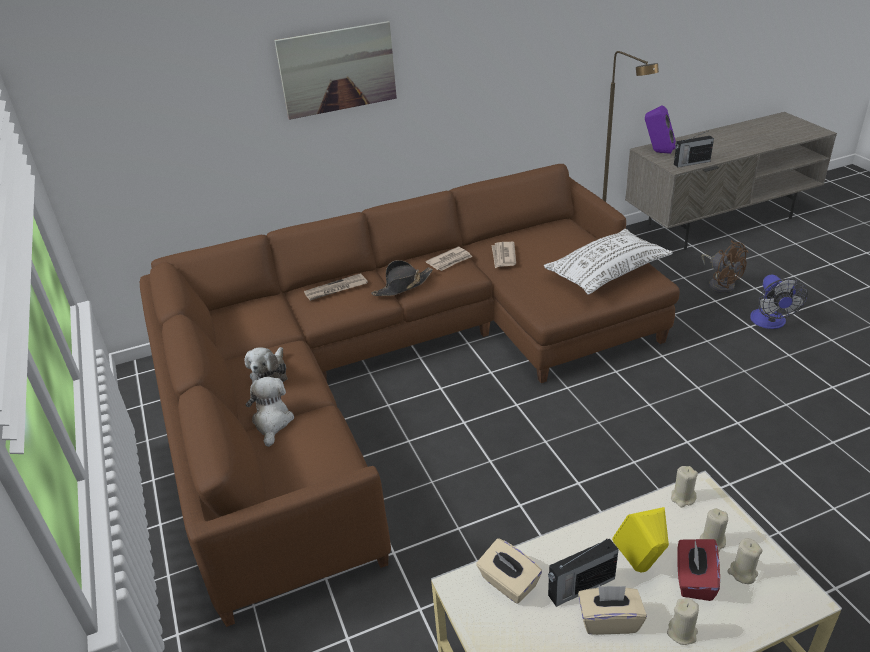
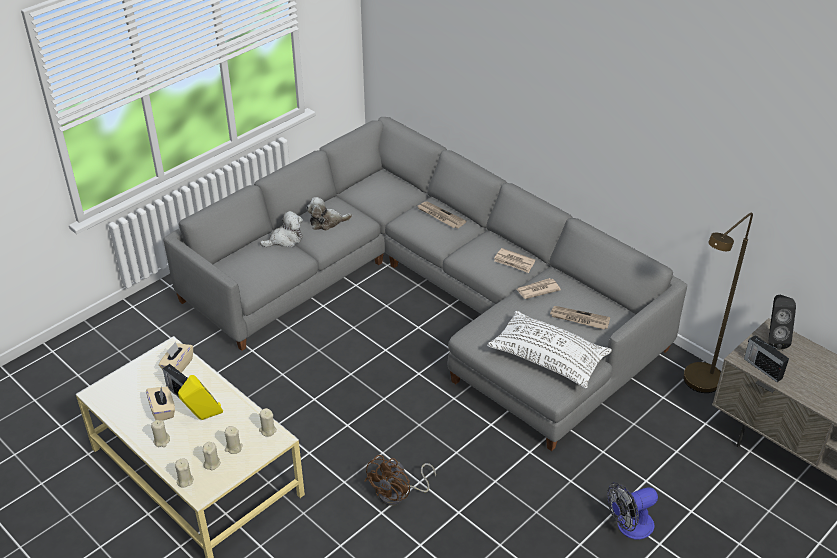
camera: 65 degrees right, 5 degrees up
brown sofa [140,164,680,627] -> grey sofa [163,117,687,451]
picture [274,21,397,120] -> none
black hat [371,260,433,296] -> none
purple speaker [645,105,676,154] -> black speaker [768,295,796,349]
red tissue box [677,539,720,601] -> none
brown fan [702,240,748,293] -> brown fan moved to [364,455,436,506]
none -> beige candle [175,458,193,488]
none -> newspaper [550,306,610,330]

